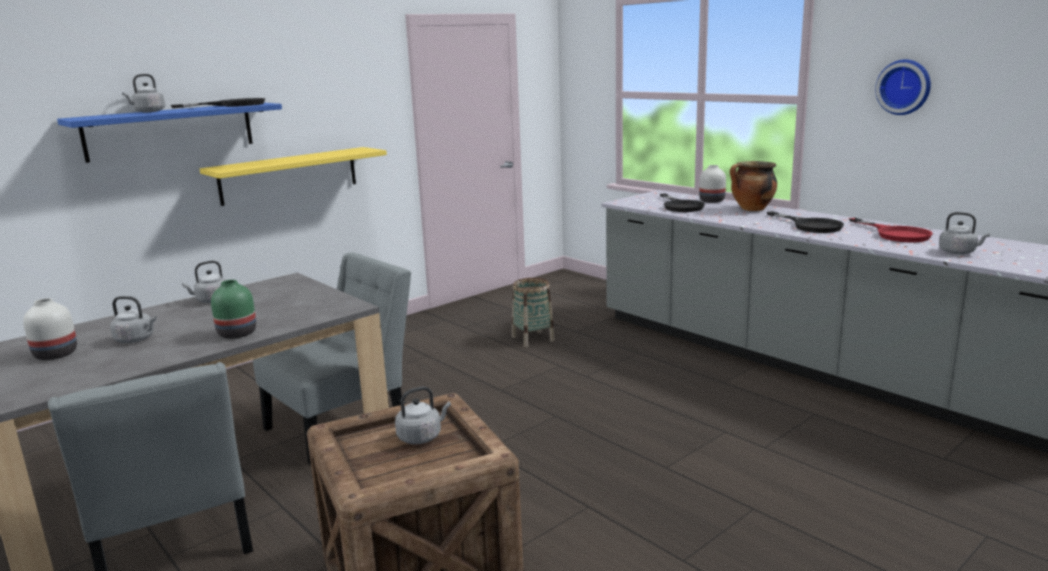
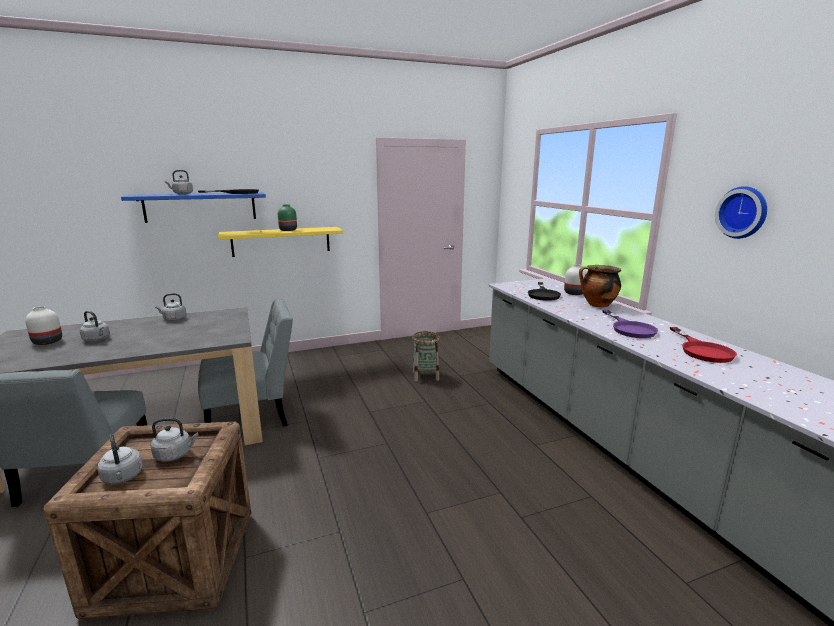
camera: 20 degrees right, 0 degrees up
green vase [211,280,256,339] -> green vase moved to [278,204,297,231]
black frying pan [767,211,844,233] -> purple frying pan [602,310,658,338]
grey kettle [939,212,990,254] -> grey kettle moved to [97,434,143,484]

